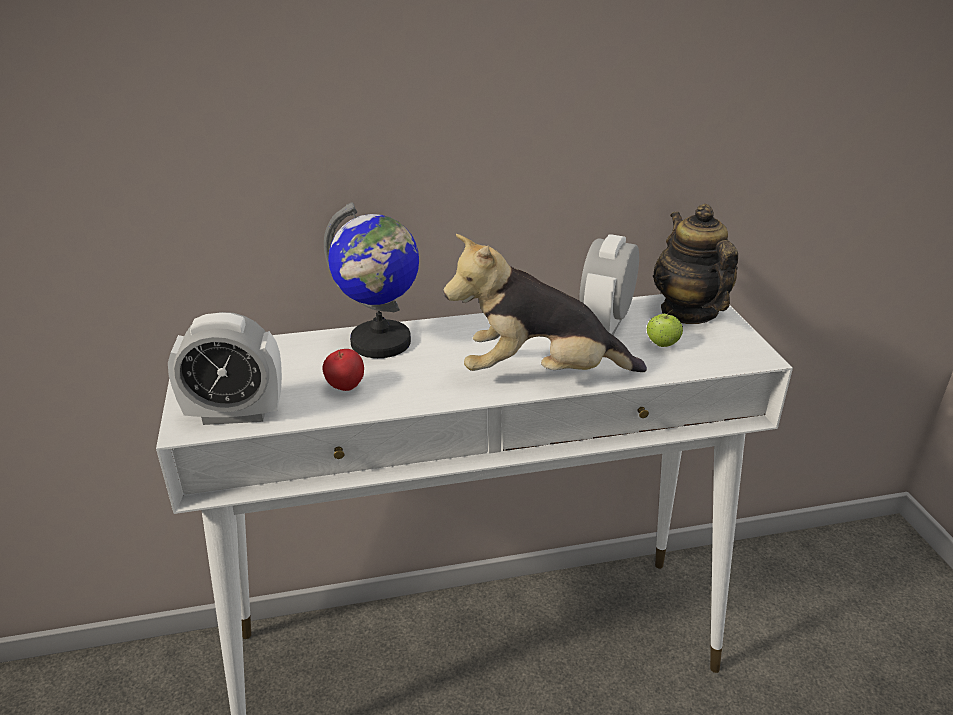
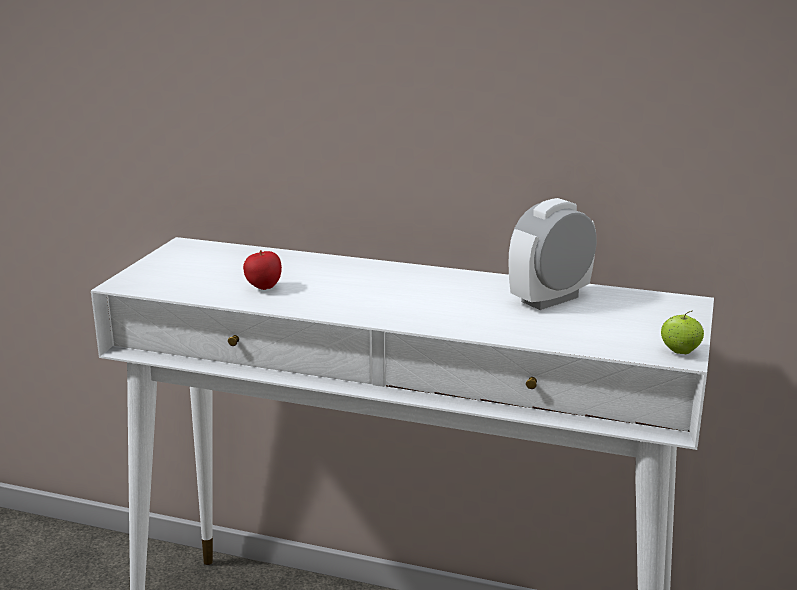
camera: 30 degrees right, 10 degrees down
alarm clock [168,312,282,425] -> none
globe [324,202,419,358] -> none
plush toy [443,234,647,372] -> none
apple [647,310,683,347] -> apple moved to [661,310,704,354]
teapot [653,204,738,324] -> none

